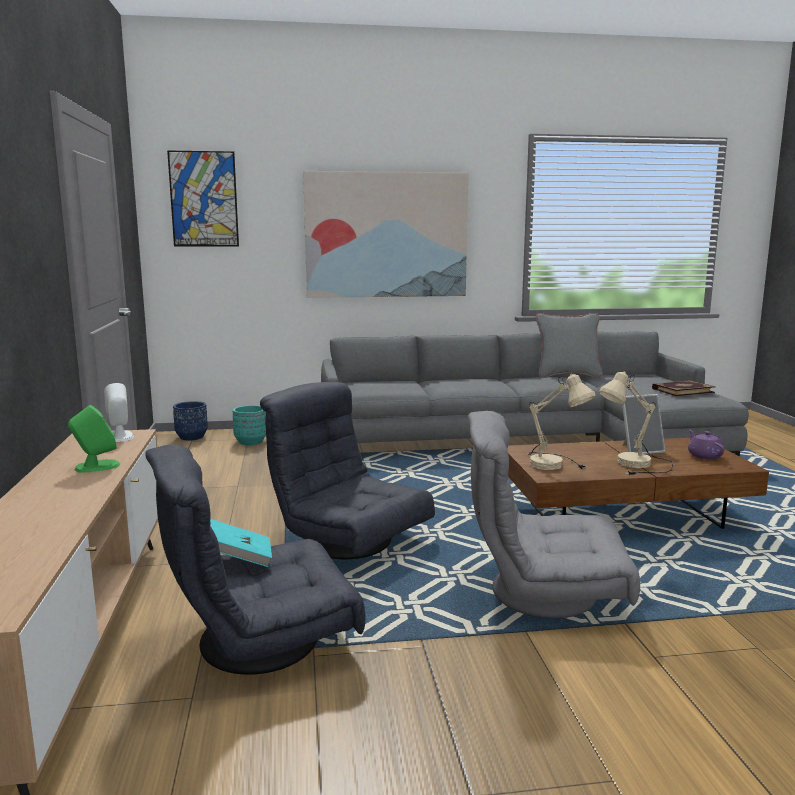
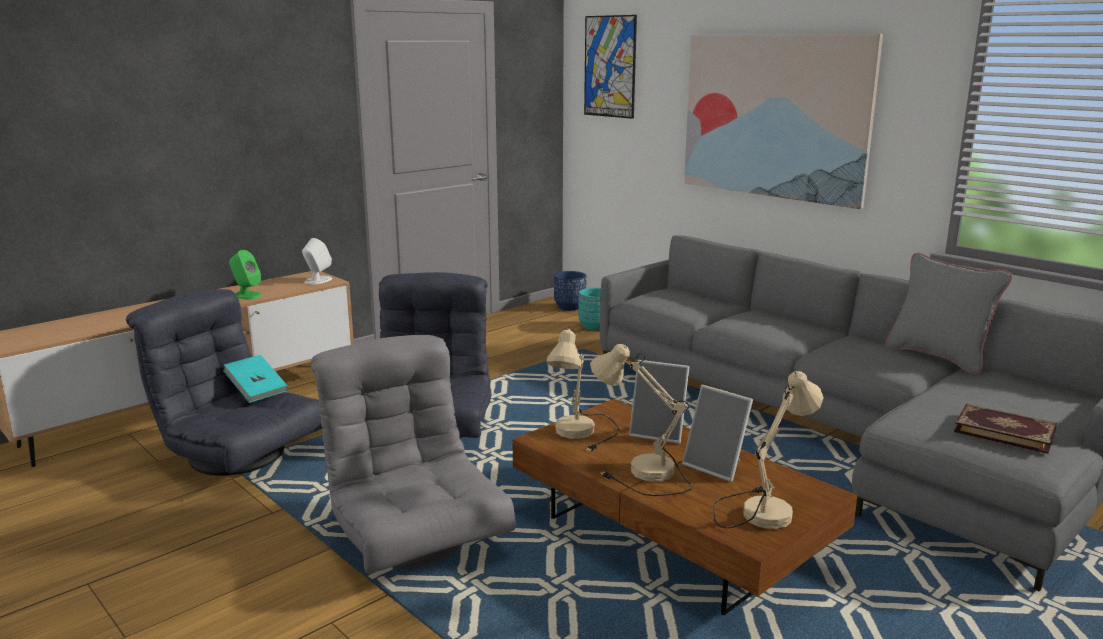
camera: 55 degrees right, 5 degrees up
purple teapot [688,429,725,460] -> beige table lamp [713,371,824,529]
none -> picture frame [629,360,689,444]

